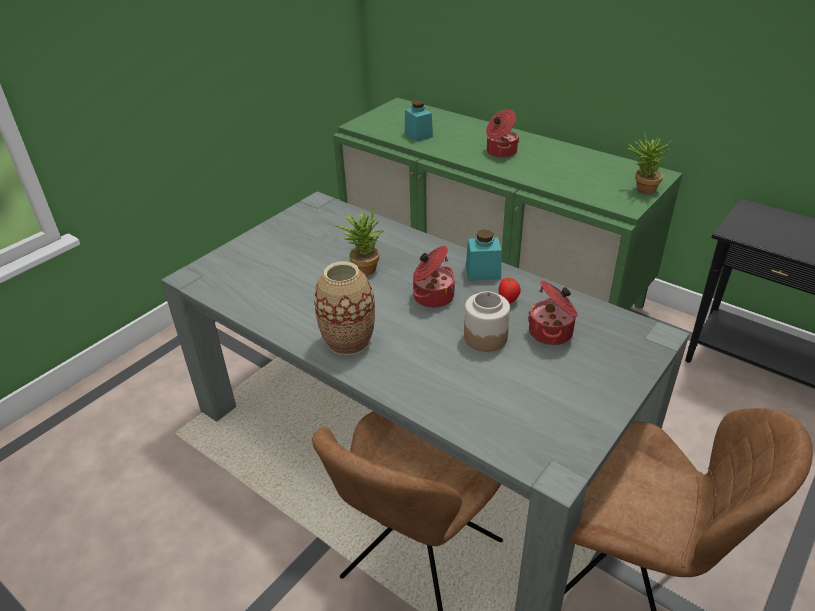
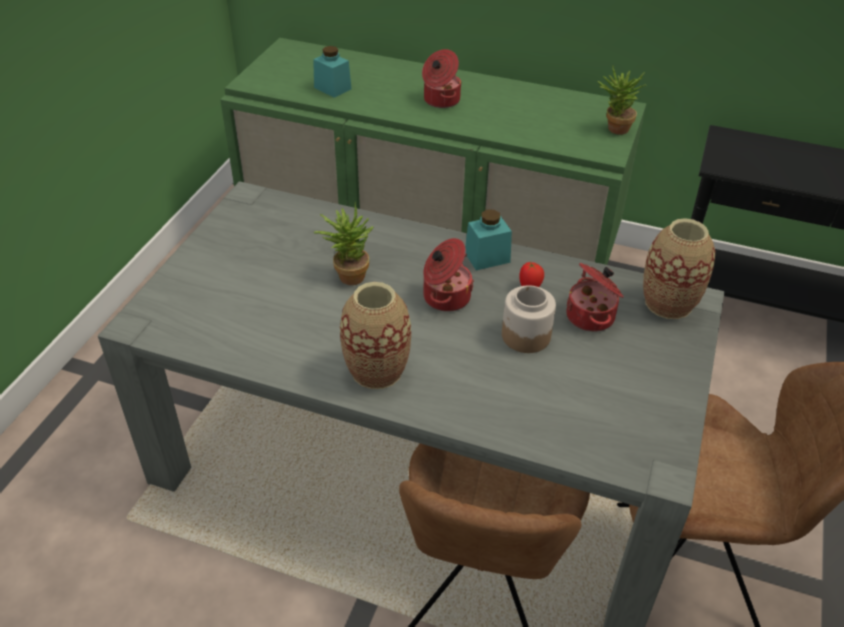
camera: 20 degrees left, 5 degrees up
none -> vase [643,218,715,319]

